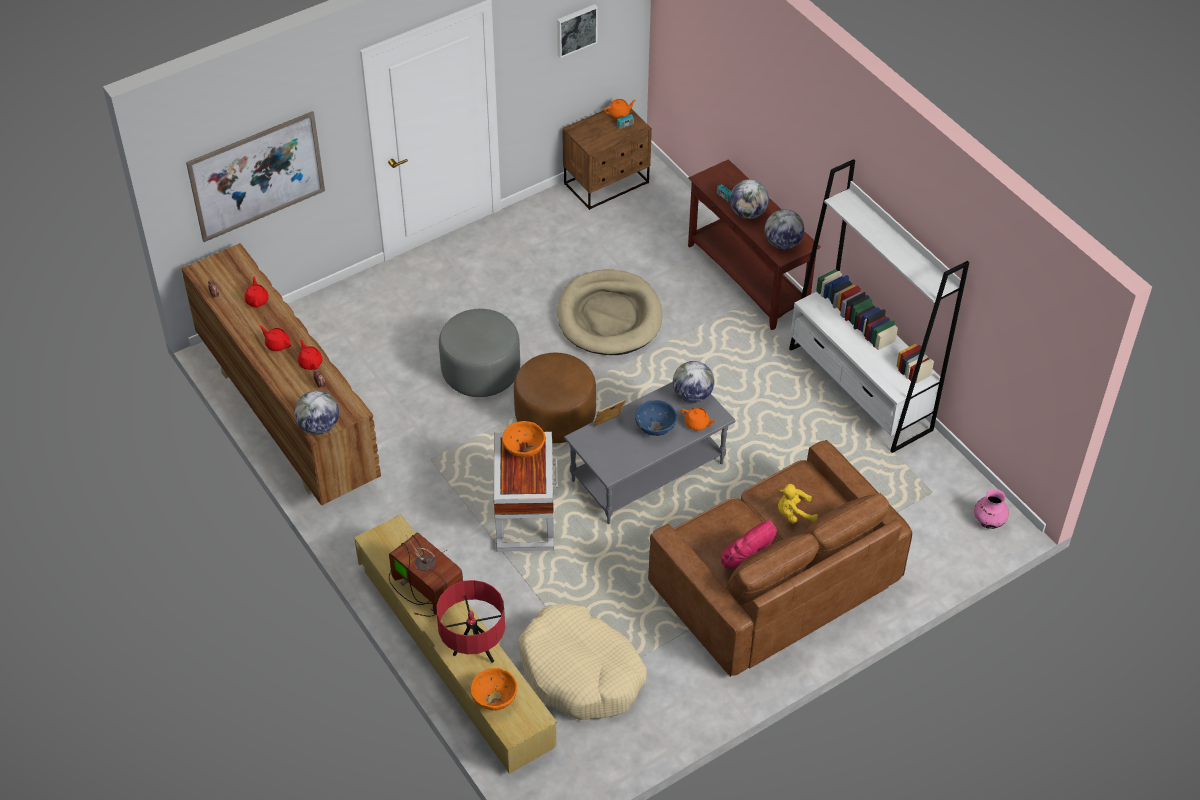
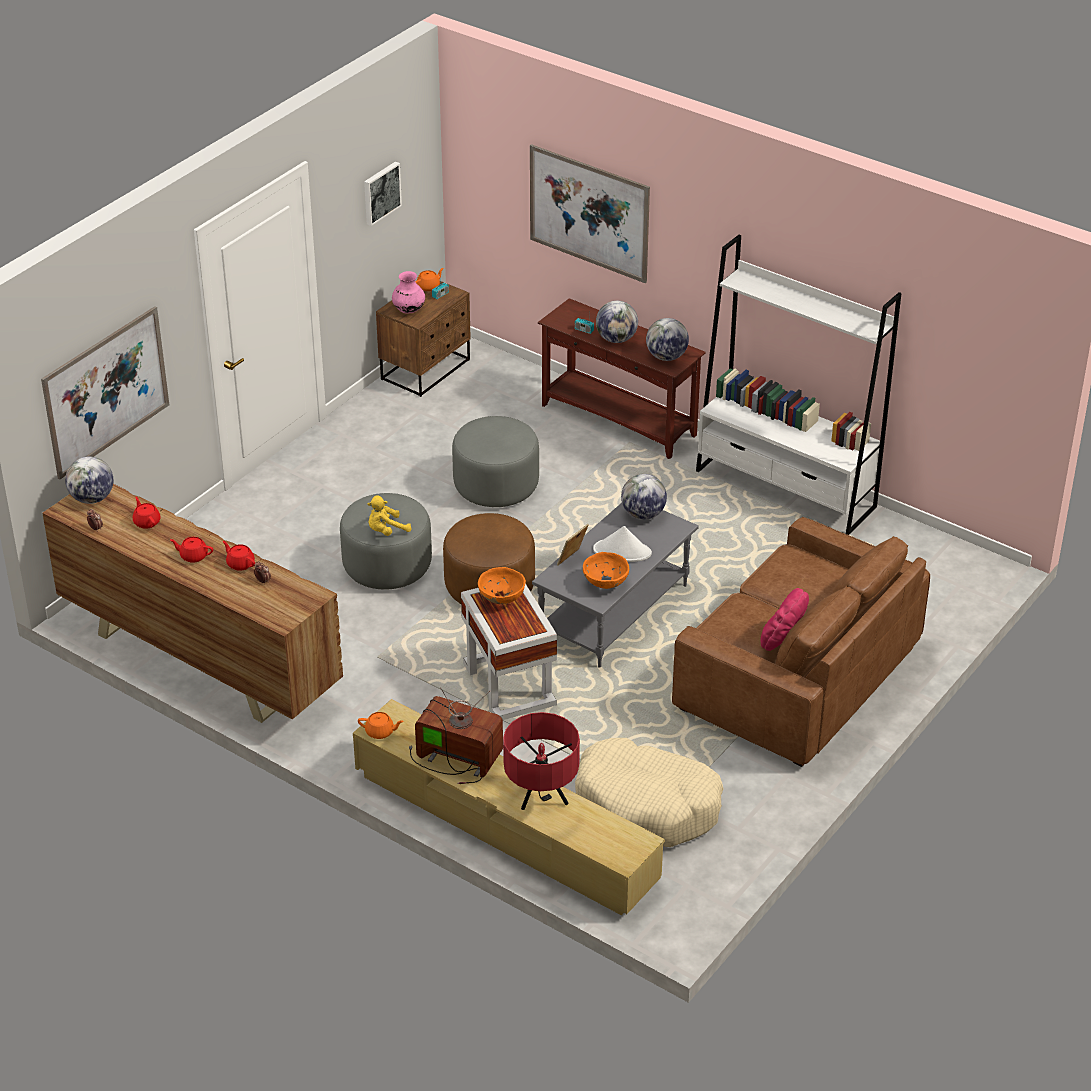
camera: 20 degrees left, 10 degrees down
globe [294,390,339,435] -> globe moved to [65,457,113,504]
orange bowl [471,668,517,711] -> orange bowl moved to [583,552,629,589]
beige dog bed [558,270,663,355] -> grey ottoman [452,416,539,507]
blue bowl [635,400,677,436] -> white hat [593,526,652,562]
orange teapot [681,407,716,431] -> orange teapot moved to [358,712,404,739]
yellow plush toy [778,484,818,523] -> yellow plush toy moved to [367,495,411,536]
pink vase [974,489,1009,529] -> pink vase moved to [392,271,425,313]
none -> picture [530,144,650,283]

